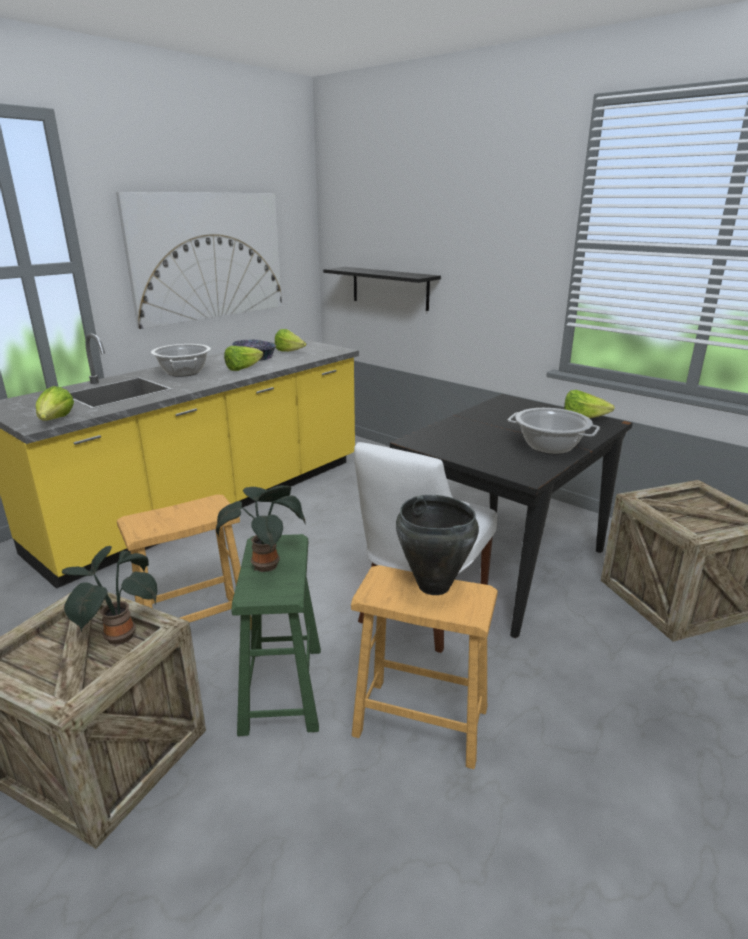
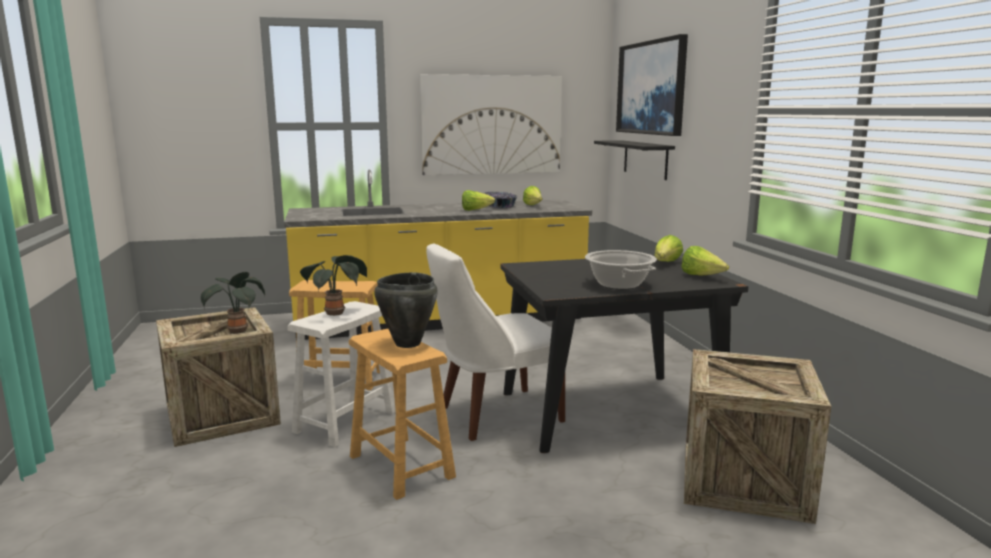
camera: 35 degrees right, 10 degrees down
lettuce [36,386,74,421] -> lettuce moved to [655,235,683,262]
cooking pot [151,344,211,377] -> none
green stool [231,534,321,736] -> white stool [287,301,395,447]
none -> picture [616,34,688,136]

